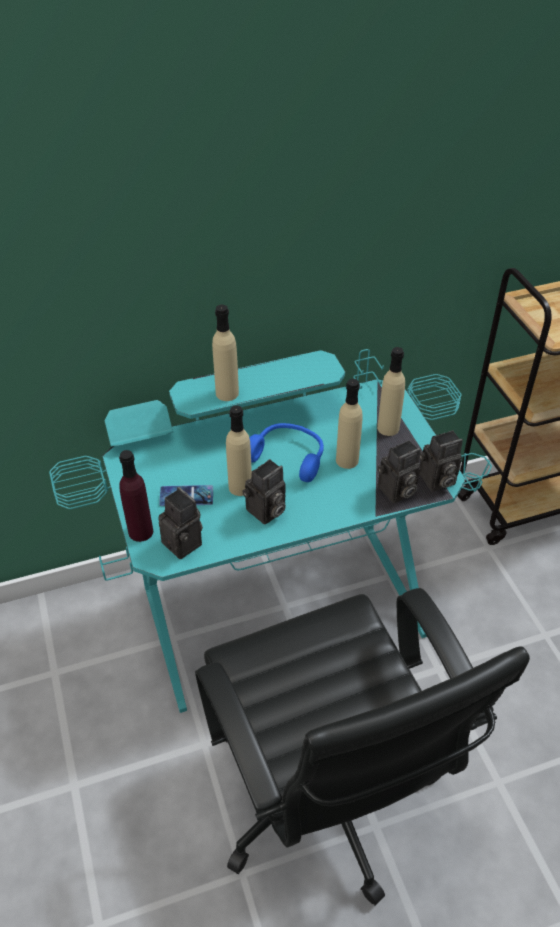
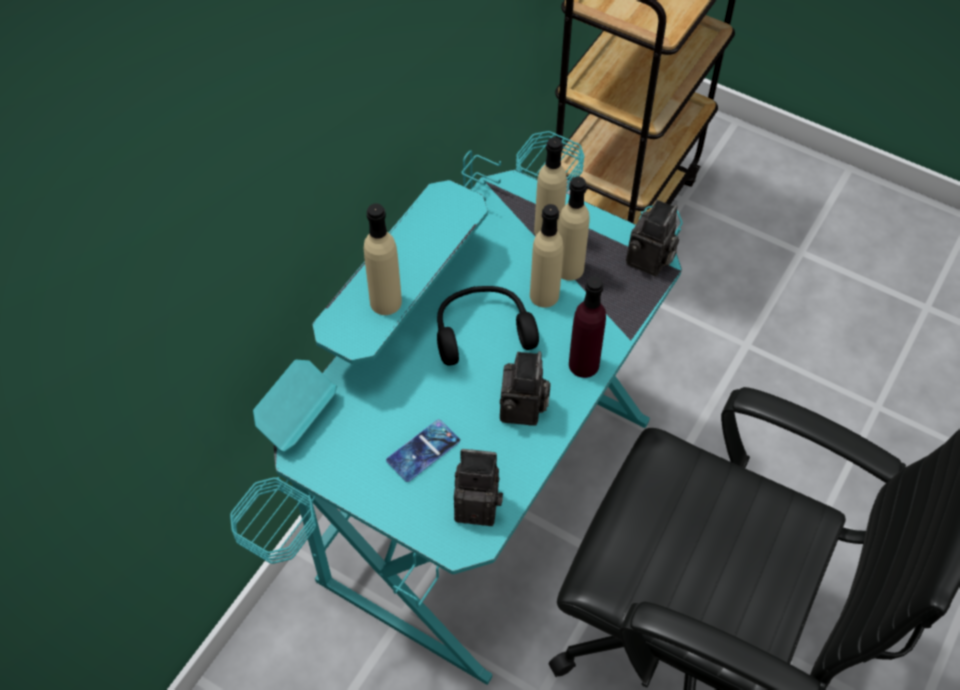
camera: 40 degrees left, 10 degrees up
purple bottle [119,450,153,542] -> purple bottle moved to [569,276,606,378]
beige bottle [226,405,252,496] -> beige bottle moved to [558,177,590,281]
blue headphones [249,423,324,482] -> black headphones [437,286,539,366]
camera [377,440,421,503] -> none

